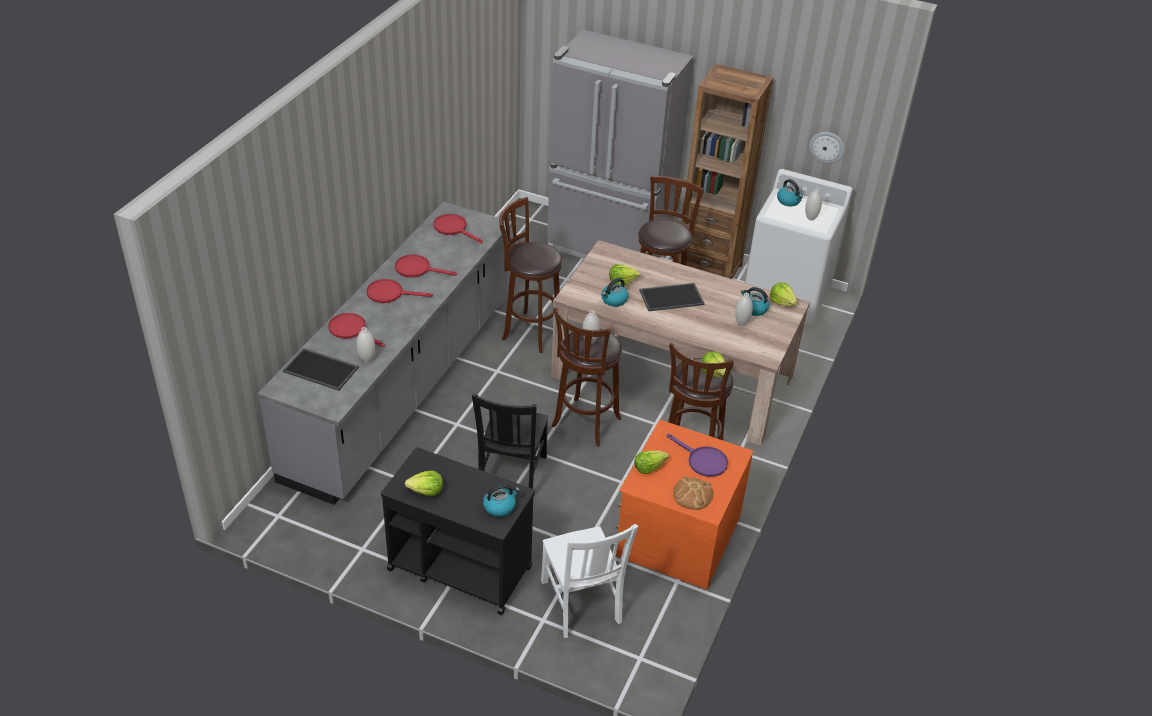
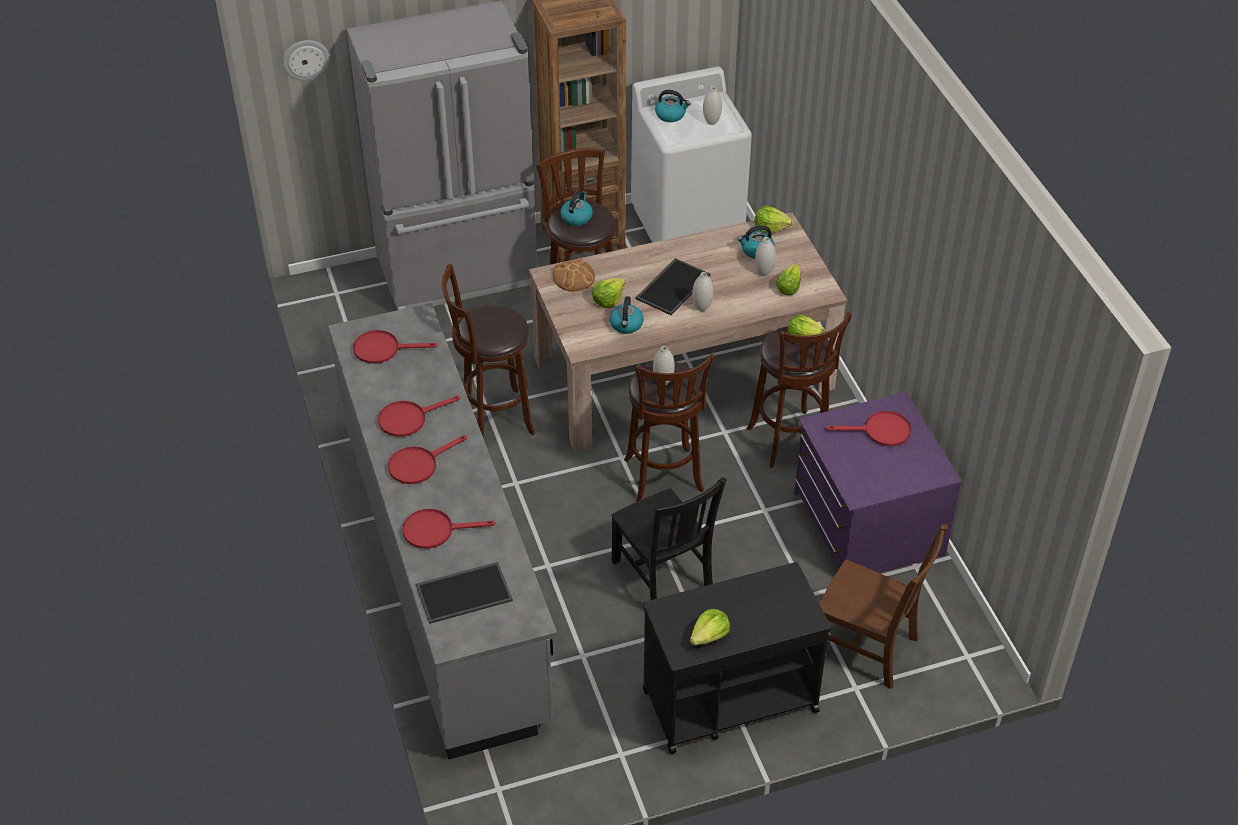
camera: 40 degrees left, 5 degrees up
white vase [357,327,375,362] -> white vase moved to [692,272,713,311]
kettle [483,484,520,517] -> kettle moved to [560,191,593,226]
white chair [541,524,638,638] -> brown chair [819,525,948,689]
orange dresser [616,420,753,590] -> purple dresser [794,392,962,573]
lettuce [634,451,669,474] -> lettuce moved to [776,264,801,295]
purple frying pan [667,434,728,477] -> red frying pan [826,411,911,446]
bread [673,476,713,510] -> bread moved to [552,258,595,292]
wall clock [809,132,845,164] -> wall clock moved to [283,40,330,81]

